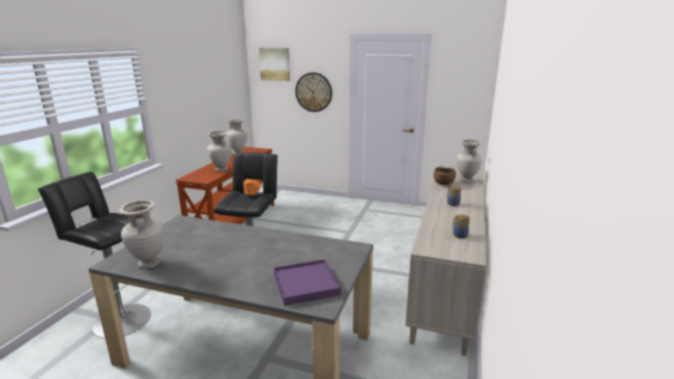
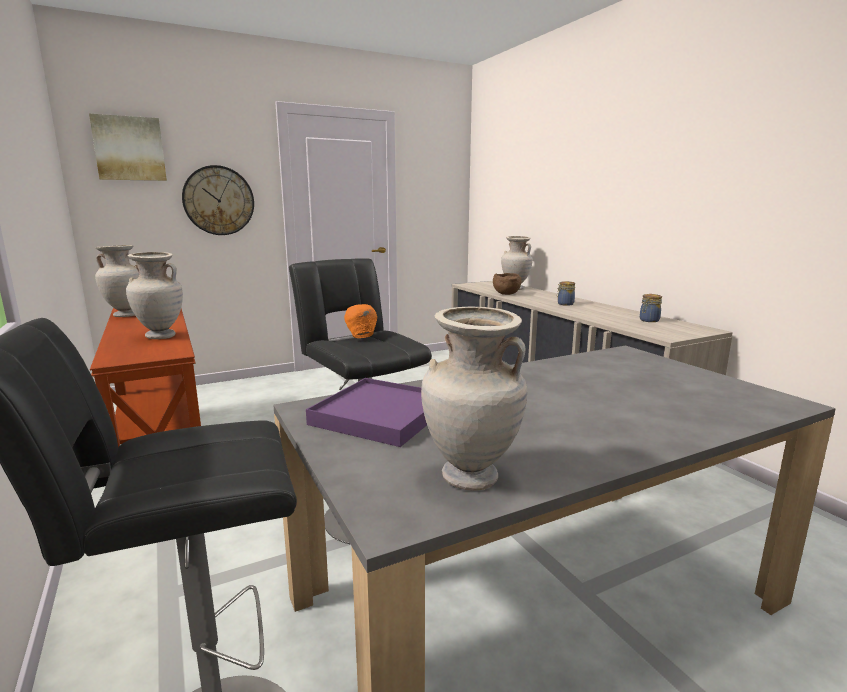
camera: 45 degrees left, 5 degrees down
purple tray [274,259,341,306] -> purple tray moved to [306,378,427,447]

